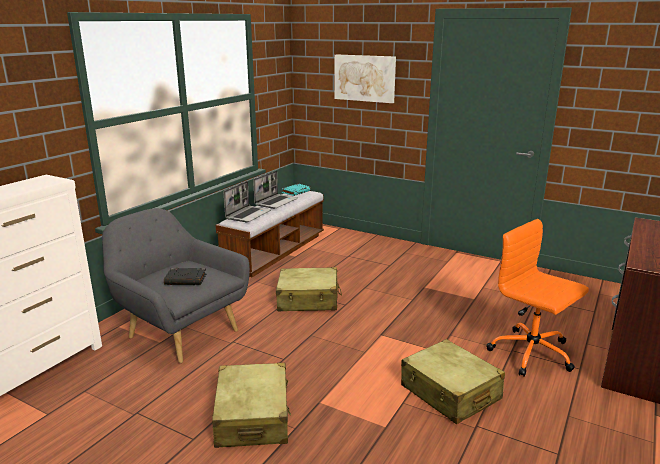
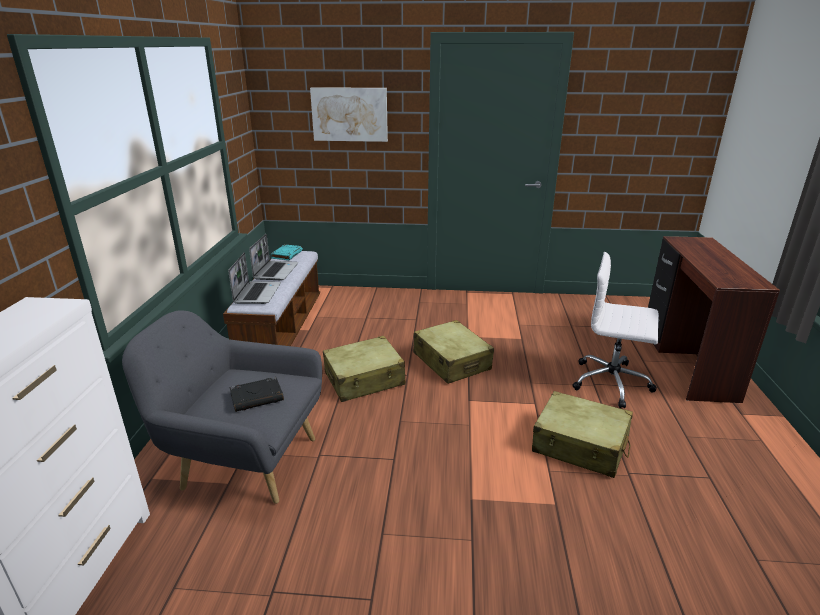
camera: 25 degrees left, 5 degrees up
beige suitcase [212,363,291,448] -> beige suitcase moved to [413,320,494,384]
orange office chair [486,219,589,377] -> white office chair [572,252,659,408]

